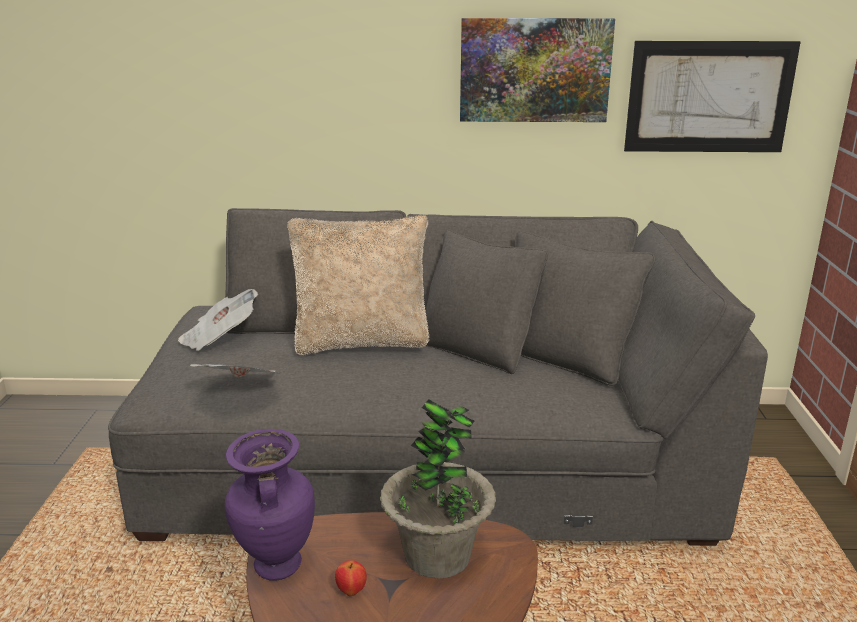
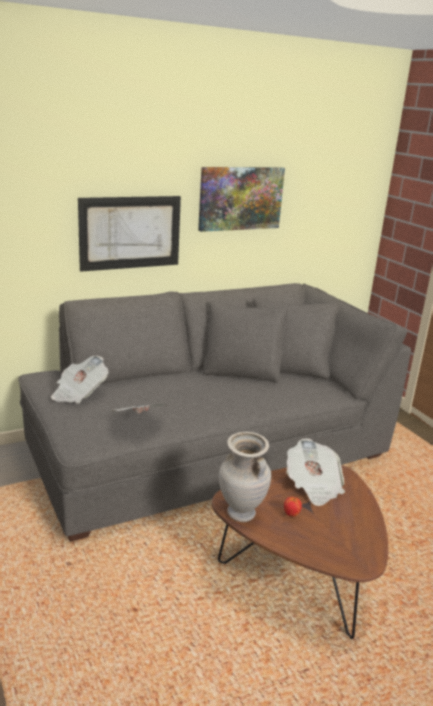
camera: 30 degrees left, 0 degrees up
purple vase [225,429,315,581] -> beige vase [219,432,272,522]
beige pillow [287,215,429,355] -> none
potted plant [380,399,496,578] -> newspaper [287,438,345,506]
picture [624,41,801,152] -> picture moved to [78,196,181,272]

